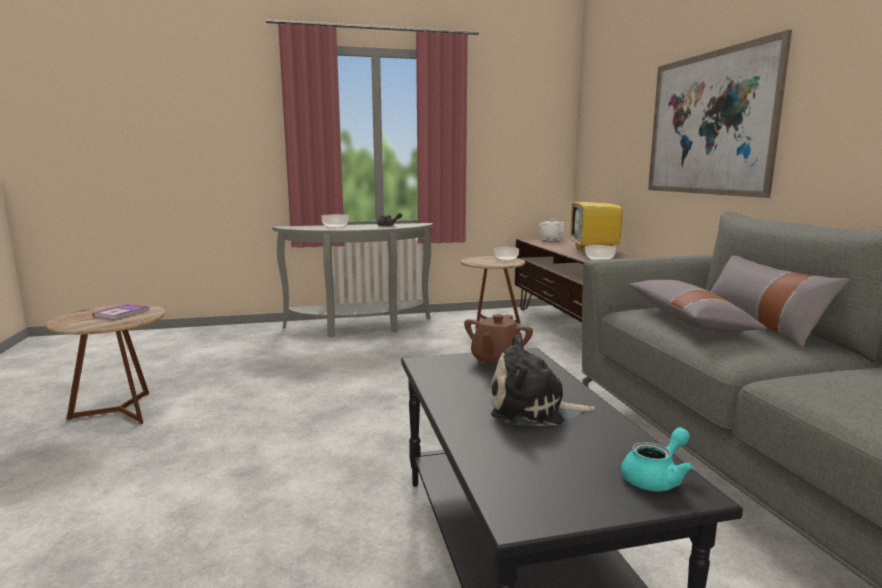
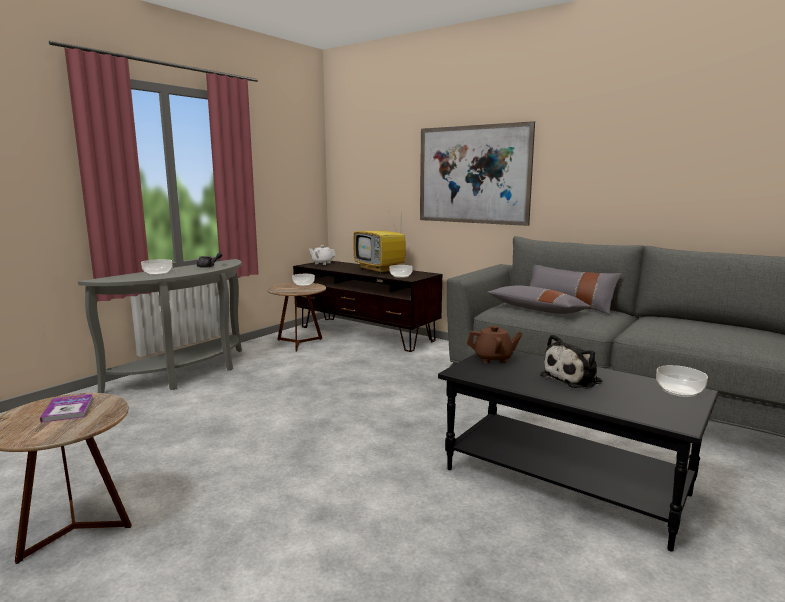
camera: 40 degrees left, 0 degrees up
brown teapot [464,314,533,365] -> brown teapot turned 75 degrees counterclockwise [467,326,523,363]
turquoise teapot [621,427,693,491] -> bowl [656,365,708,397]

